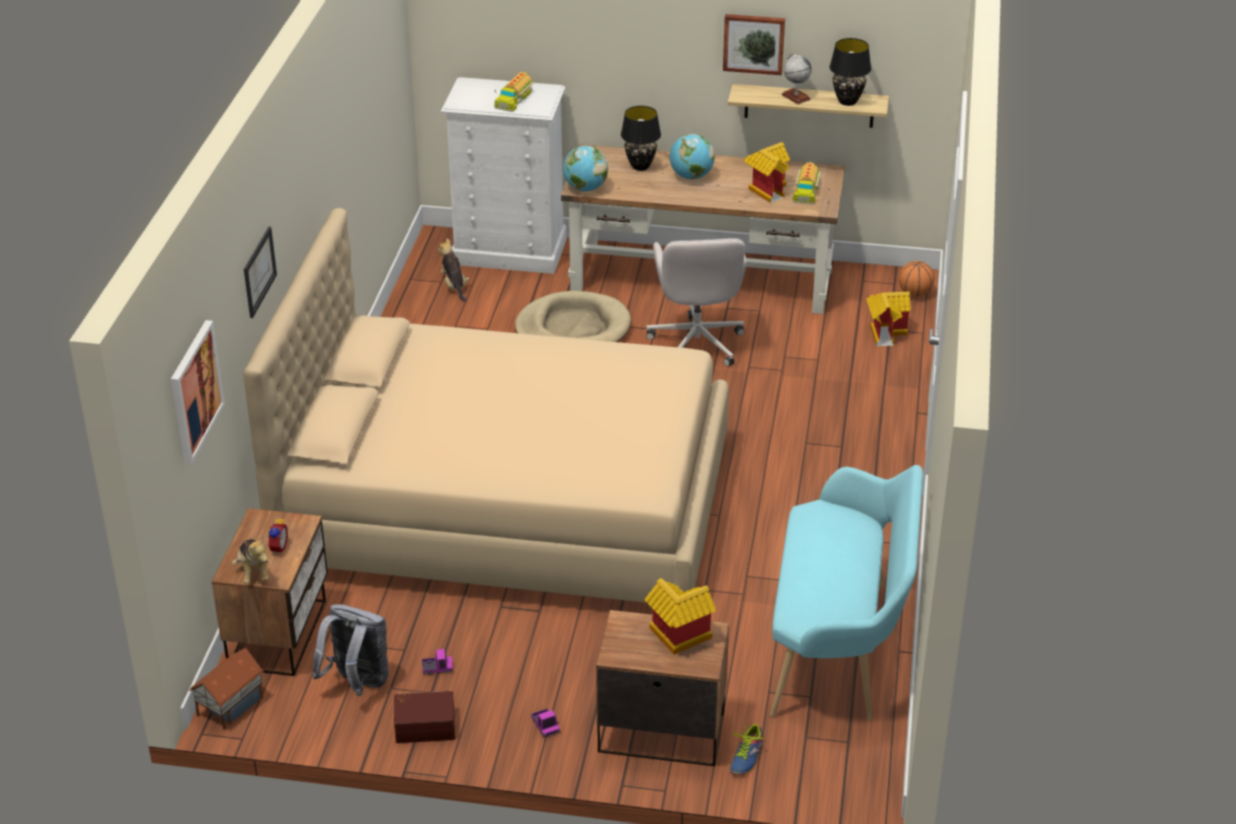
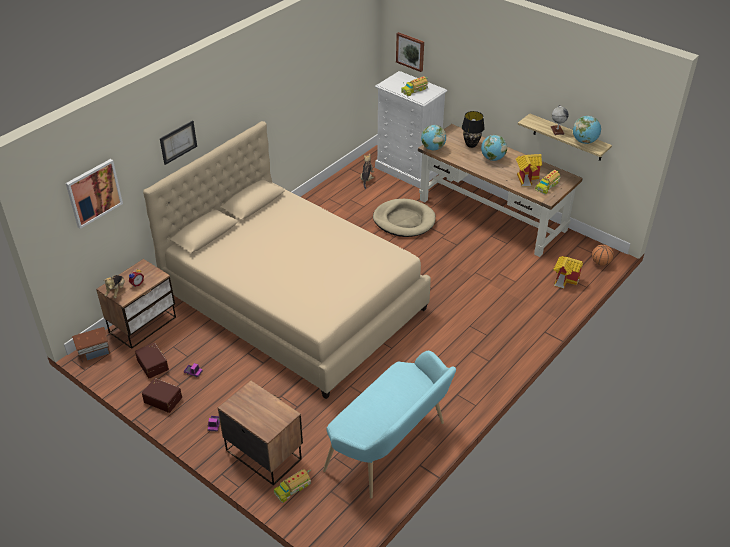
camera: 30 degrees right, 5 degrees up
grey backpack [312,604,389,696] -> brown storage box [135,342,169,379]
toy house [644,578,716,655] -> none
white office chair [646,238,747,366] -> none
picture [723,14,785,75] -> picture moved to [396,32,424,72]
shoe [730,723,764,775] -> toy truck [274,469,311,503]
black table lamp [830,38,871,106] -> globe [573,116,601,144]

